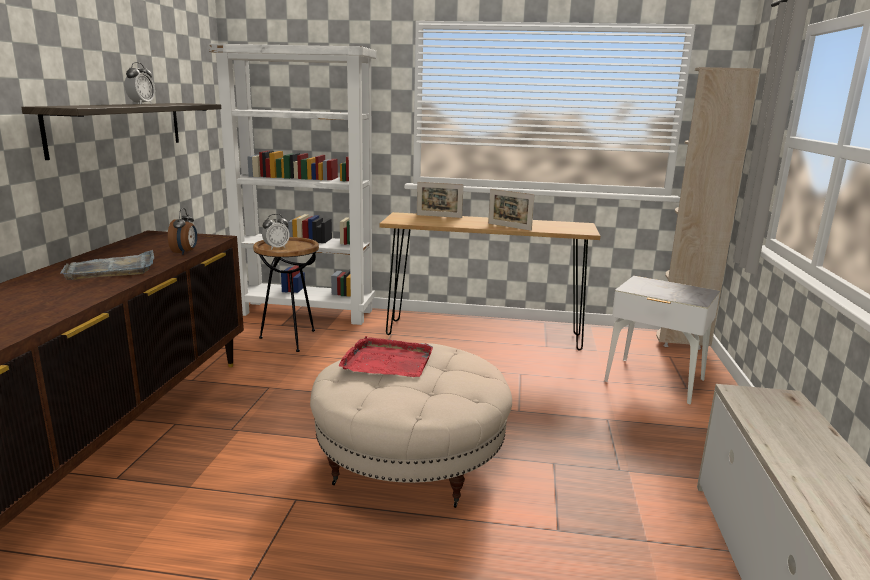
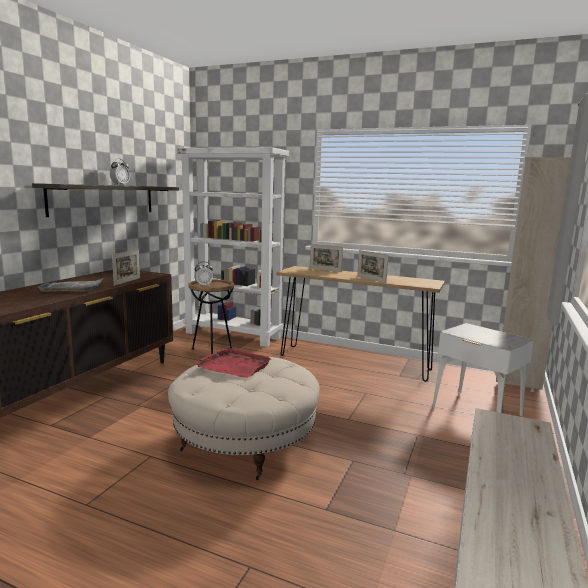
camera: 15 degrees right, 5 degrees down
alarm clock [168,208,197,255] -> picture frame [112,249,140,286]

